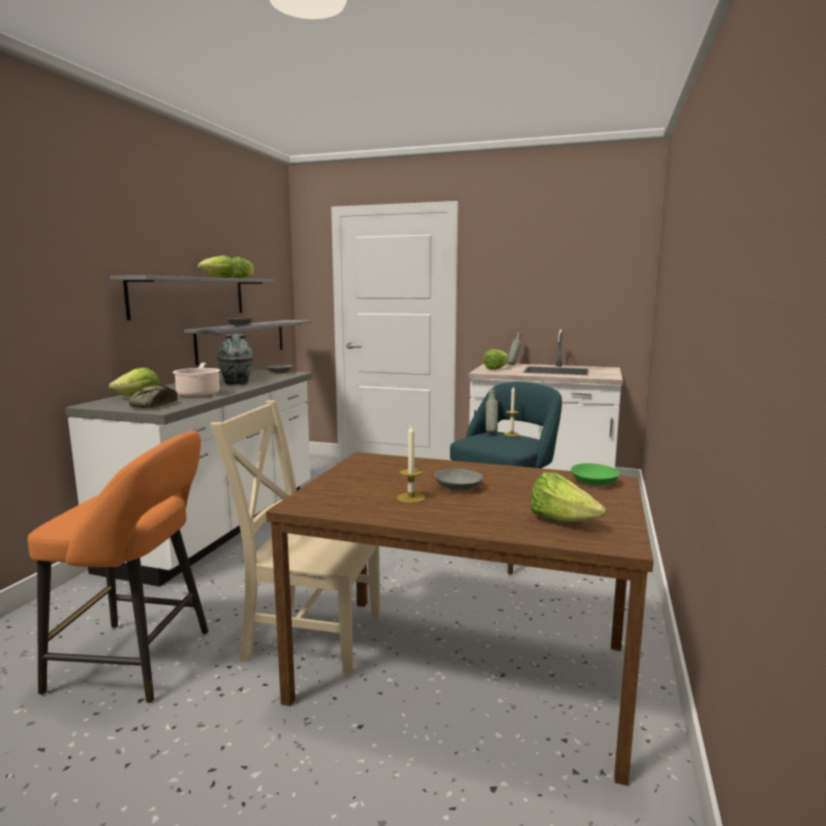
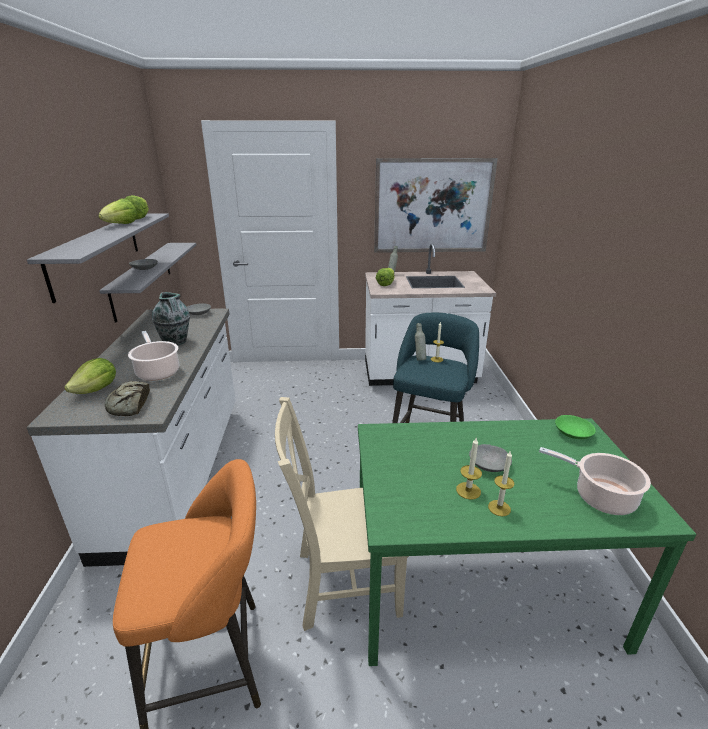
camera: 20 degrees left, 15 degrees up
brown dining table [266,452,653,786] -> green dining table [358,418,696,666]
lettuce [530,472,606,522] -> cooking pot [539,447,651,515]
none -> picture [374,158,498,253]
none -> candle [488,450,514,516]

